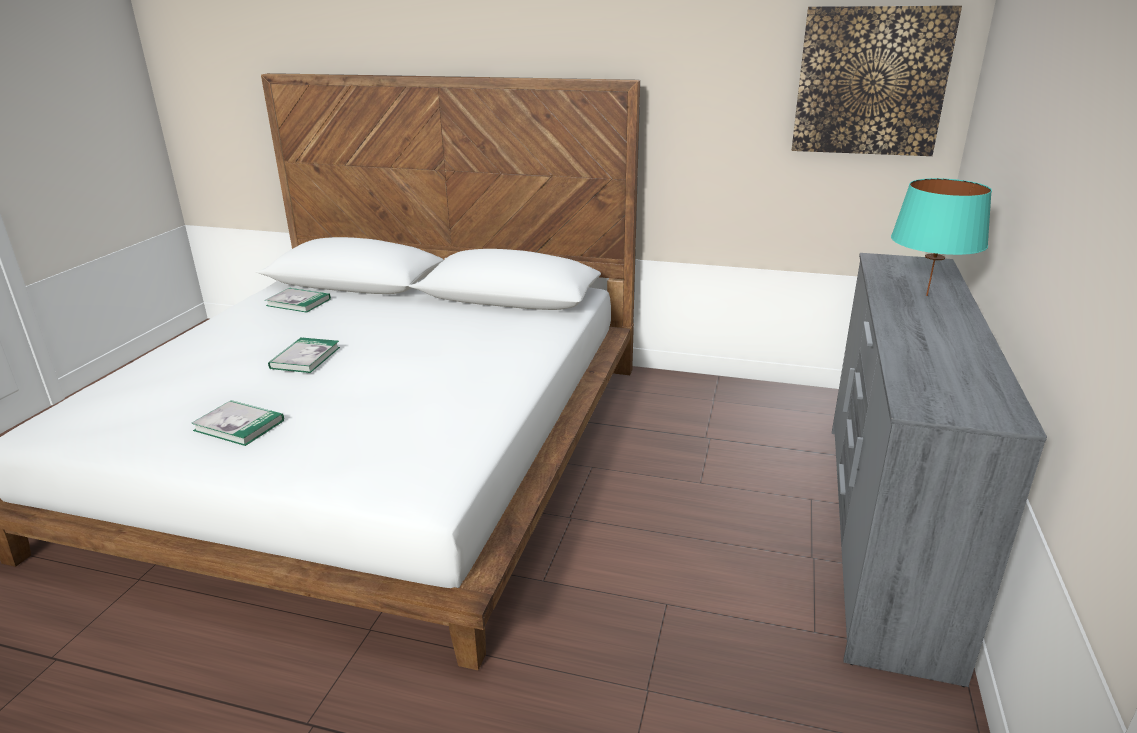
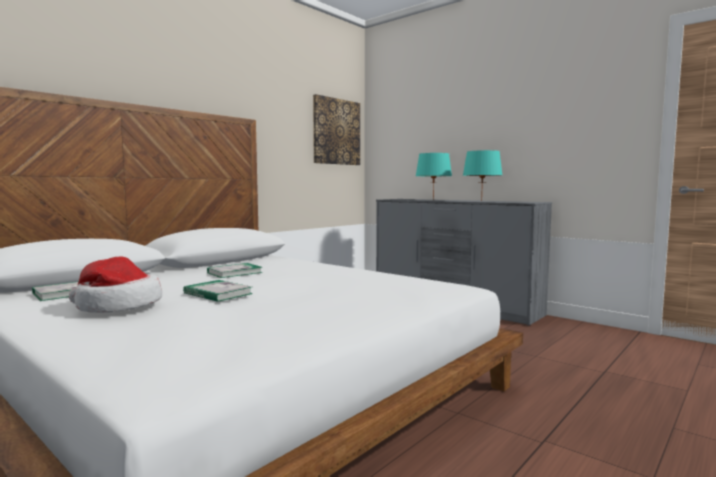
camera: 65 degrees left, 20 degrees down
book [191,400,284,446] -> book moved to [207,263,263,278]
none -> hat [69,257,162,313]
none -> turquoise table lamp [463,150,502,201]

